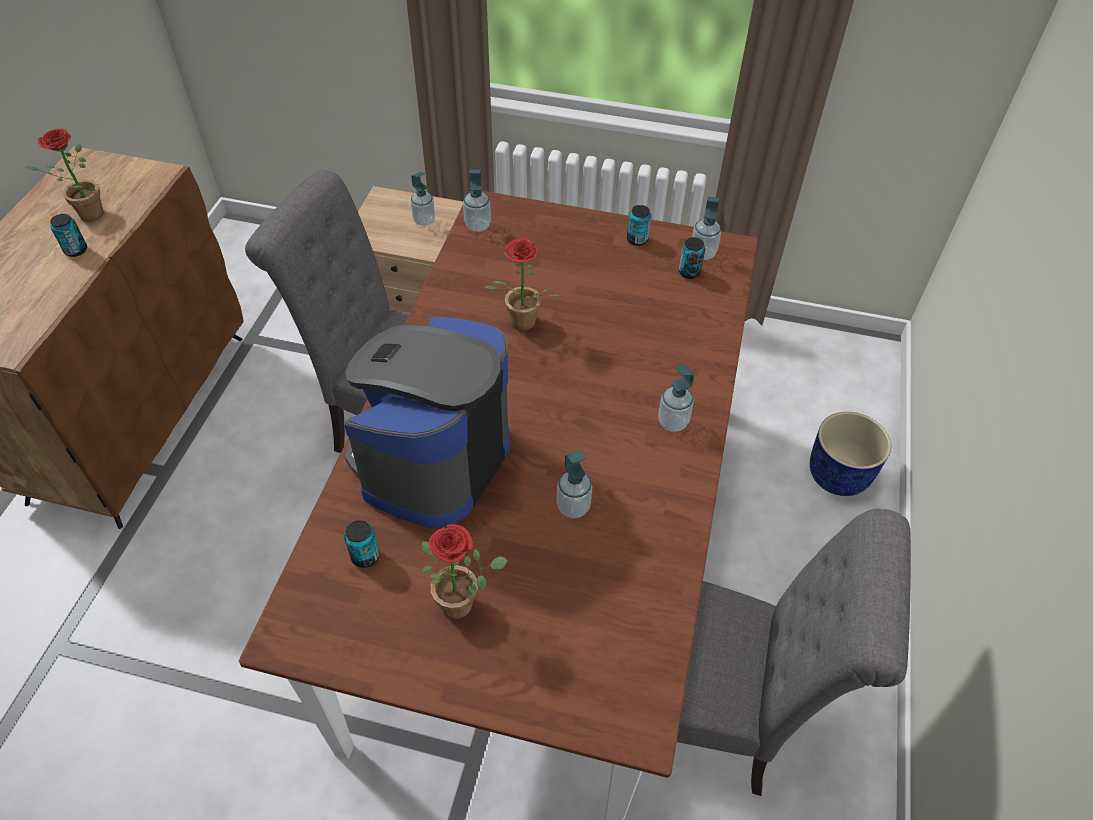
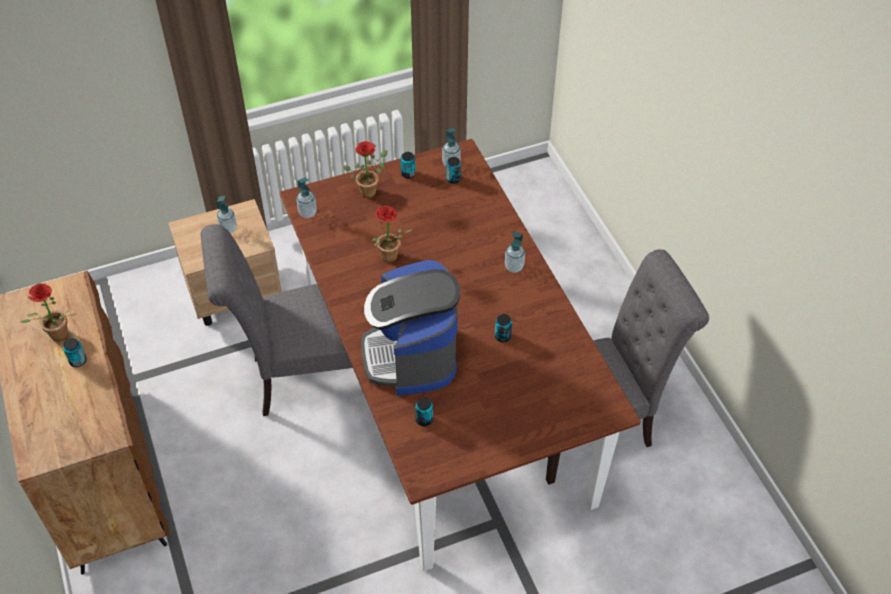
camera: 35 degrees left, 0 degrees up
potted plant [421,524,508,619] -> potted plant moved to [343,141,388,198]
soap dispenser [556,450,592,519] -> can [495,314,512,342]
blue planter [810,412,891,496] -> none

